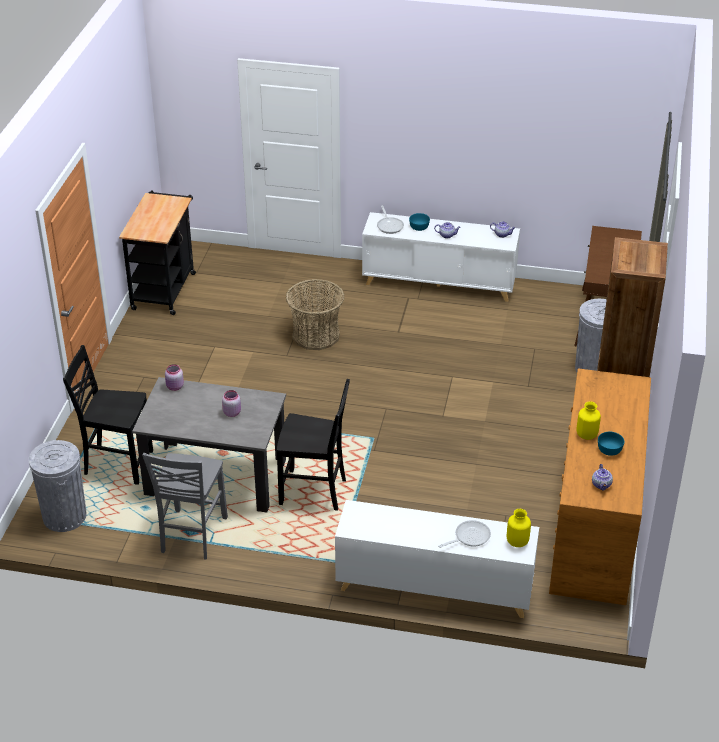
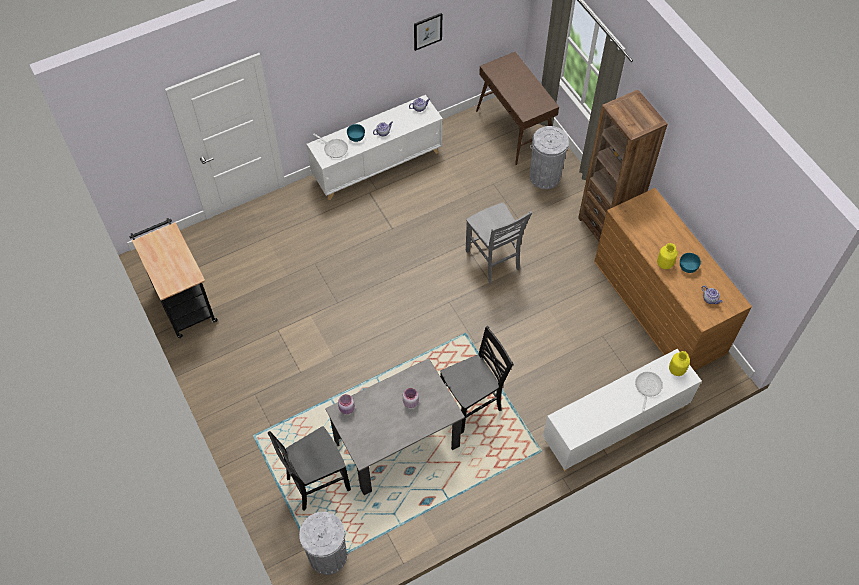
camera: 40 degrees left, 20 degrees up
grey chair [142,453,228,559] -> grey chair moved to [466,202,532,283]
basket [286,279,345,350] -> none
none -> picture [414,13,442,51]

